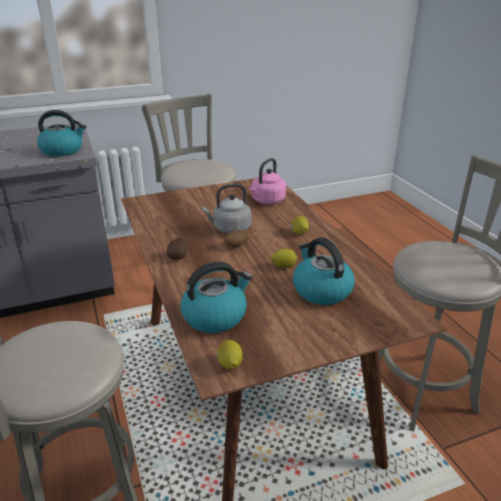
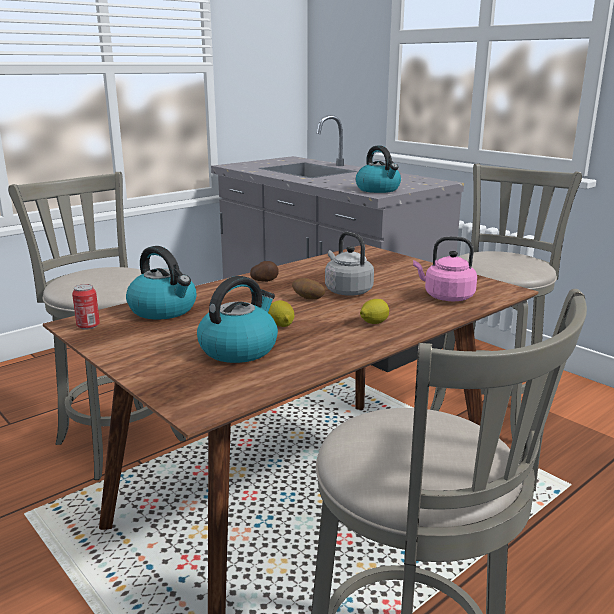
camera: 70 degrees right, 10 degrees down
lemon [217,340,243,369] -> can [72,284,100,329]

